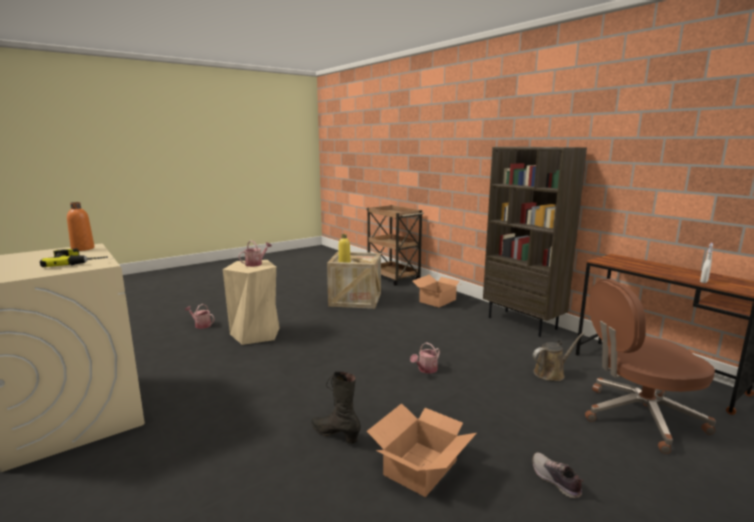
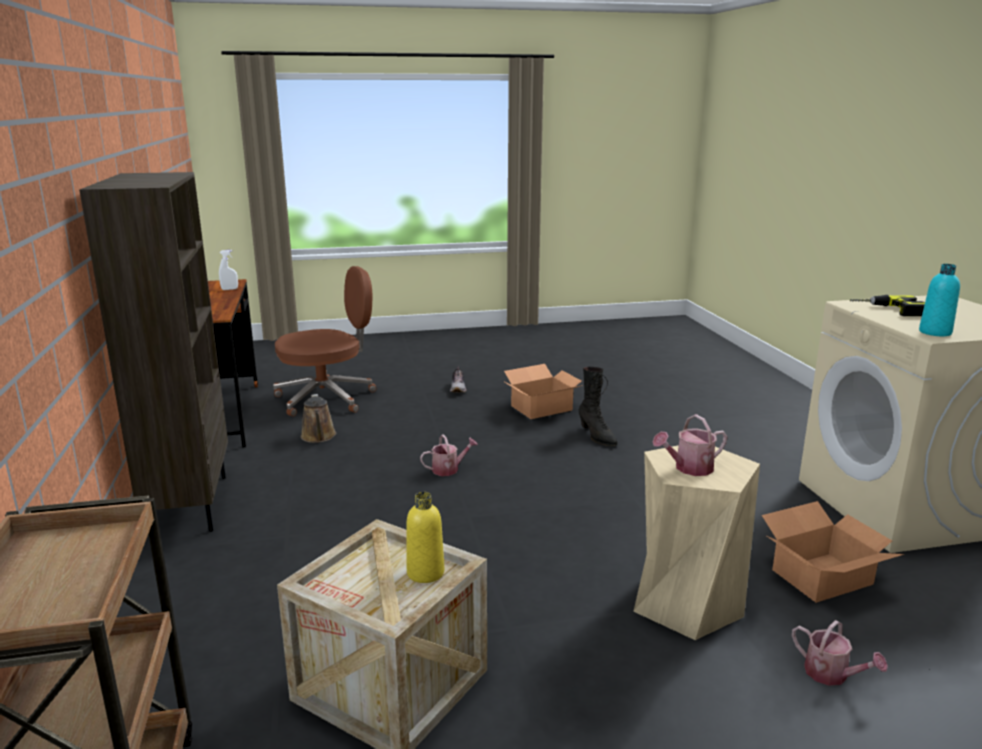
camera: 155 degrees left, 5 degrees up
orange bottle [67,202,94,251] -> turquoise bottle [919,264,960,336]
cardboard box [412,275,461,307] -> cardboard box moved to [762,501,904,603]
brown watering can [533,333,585,381] -> brown watering can turned 105 degrees counterclockwise [301,394,336,443]
brown office chair [585,279,716,454] -> brown office chair turned 45 degrees counterclockwise [273,266,377,416]

